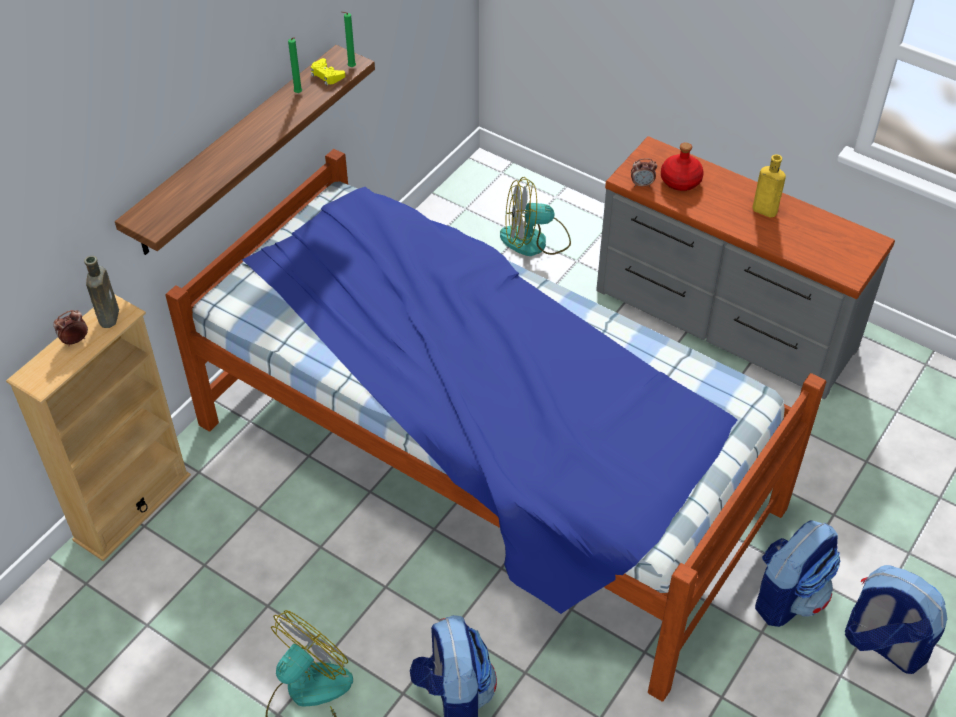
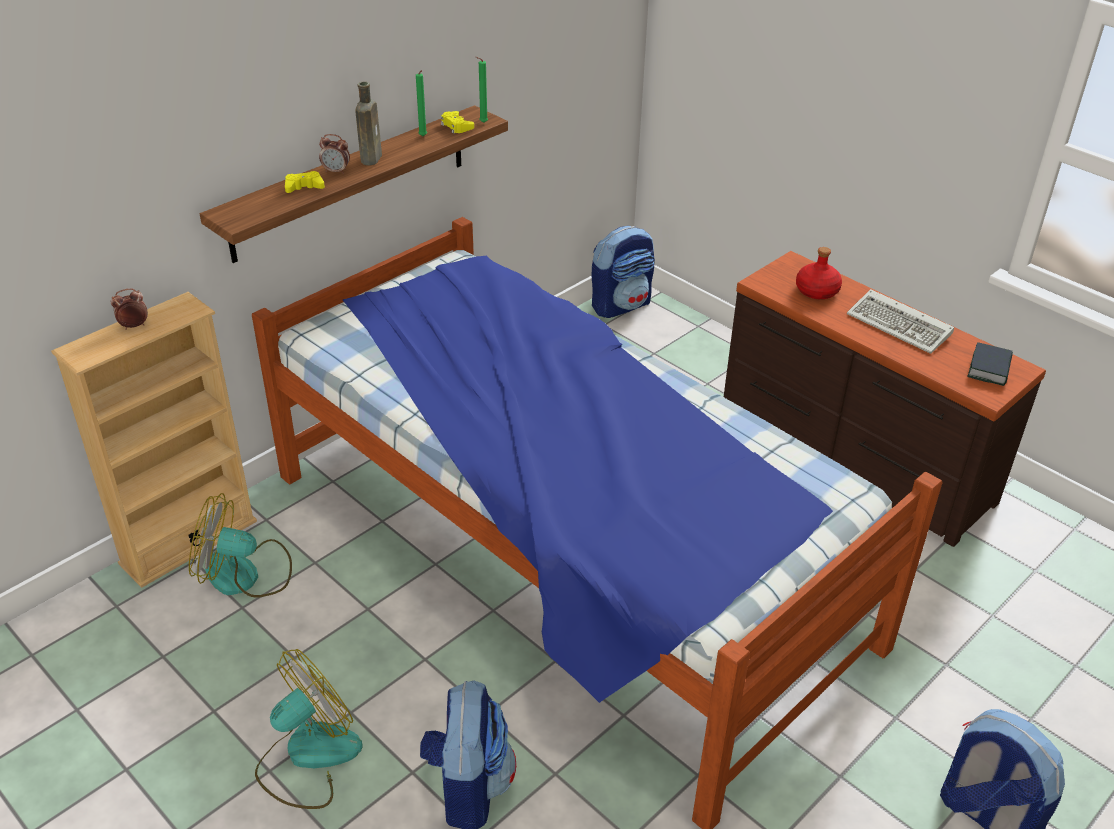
camera: 10 degrees right, 10 degrees down
brown bottle [84,256,119,328] -> brown bottle moved to [355,81,382,166]
fan [500,177,571,256] -> fan moved to [189,493,292,597]
grey dresser [596,136,895,399] -> brown dresser [724,251,1046,547]
alarm clock [631,158,657,187] -> alarm clock moved to [319,134,350,174]
yellow bottle [752,154,786,218] -> keyboard [847,289,954,354]
backpack [755,520,841,627] -> backpack moved to [592,226,655,318]
none -> yellow game controller [285,171,325,193]
none -> book [967,342,1013,386]

